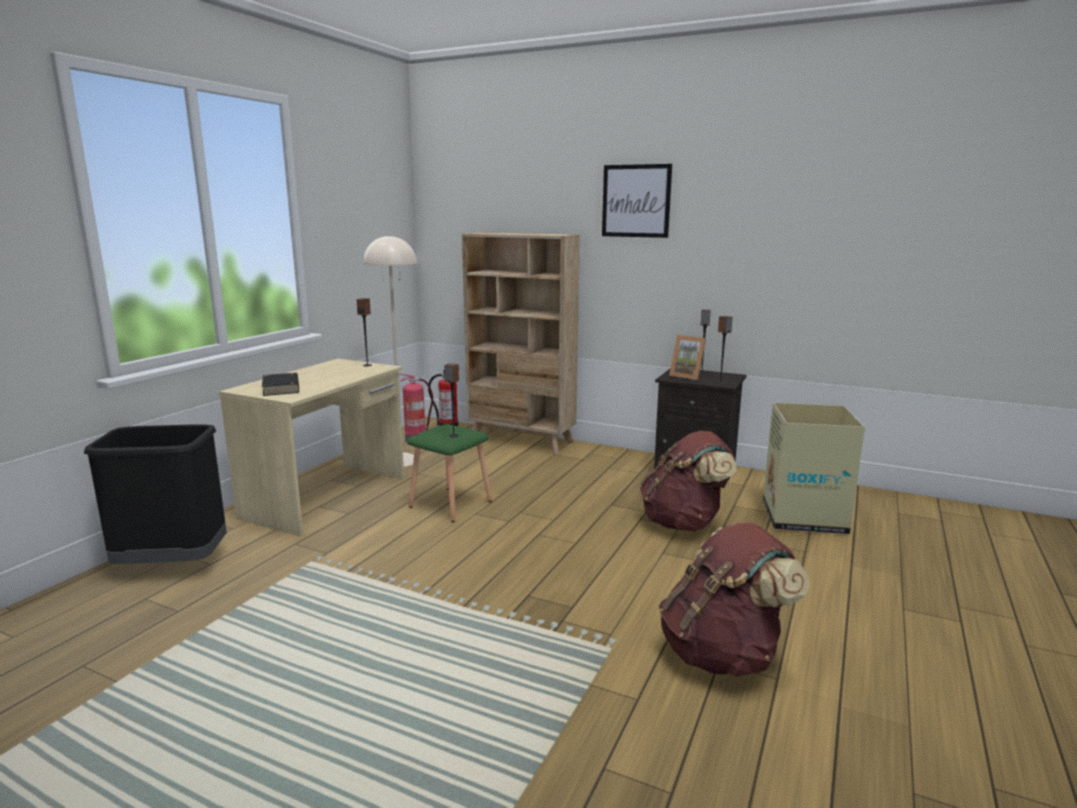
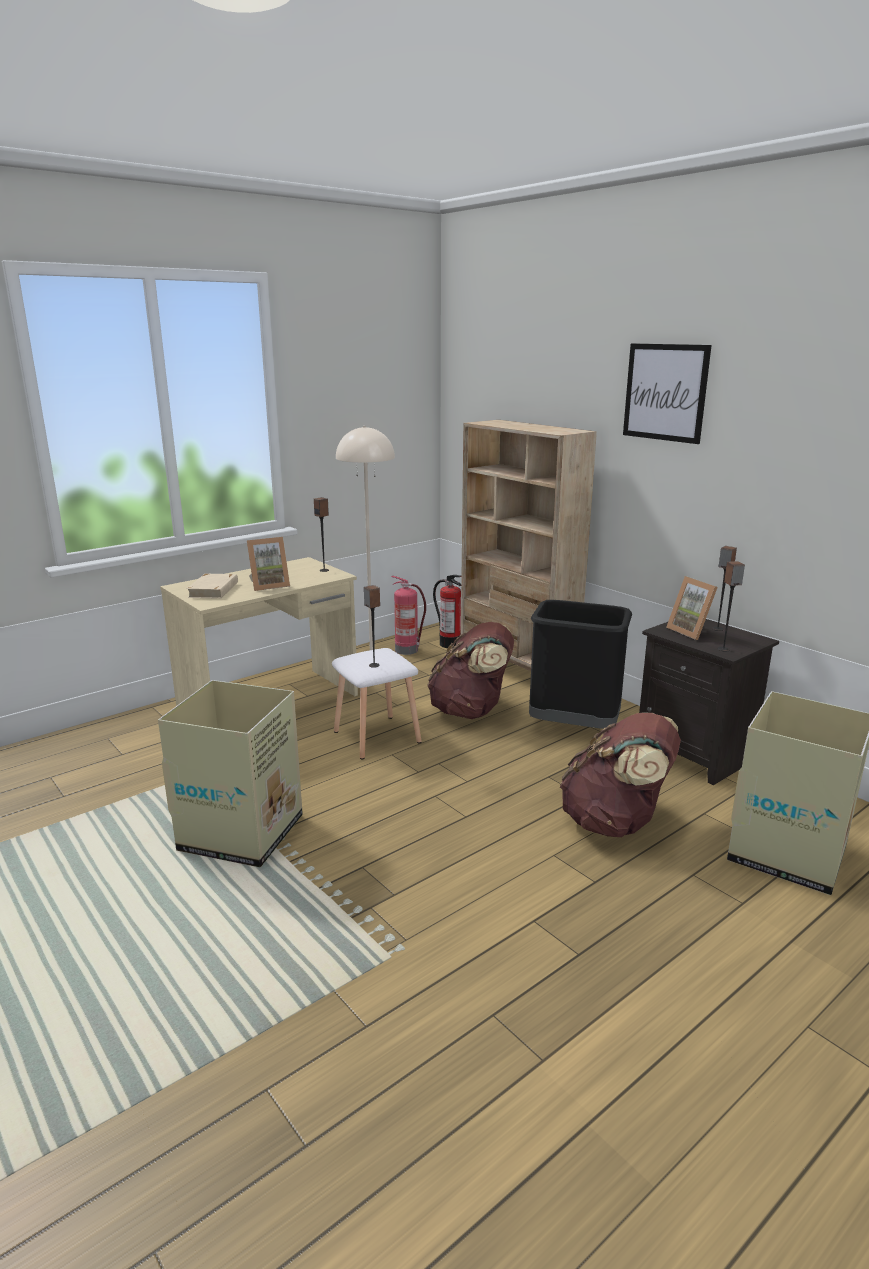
camera: 25 degrees right, 5 degrees up
black trash can [84,424,227,564] -> black trash can moved to [529,600,632,729]
black book [262,373,299,396] -> beige book [186,574,238,599]
green stool [407,424,492,522] -> white stool [332,648,422,760]
brown backpack [659,523,810,677] -> brown backpack moved to [427,622,514,719]
none -> cardboard box [158,680,303,867]
none -> picture frame [247,537,290,591]

